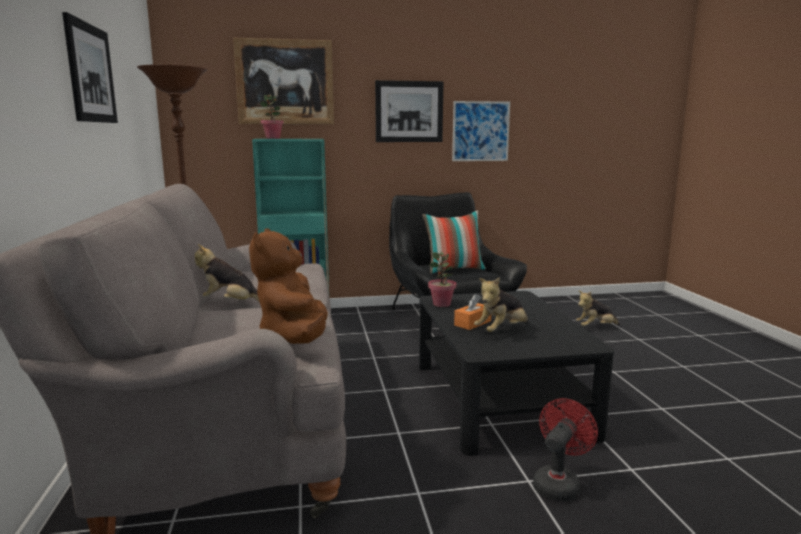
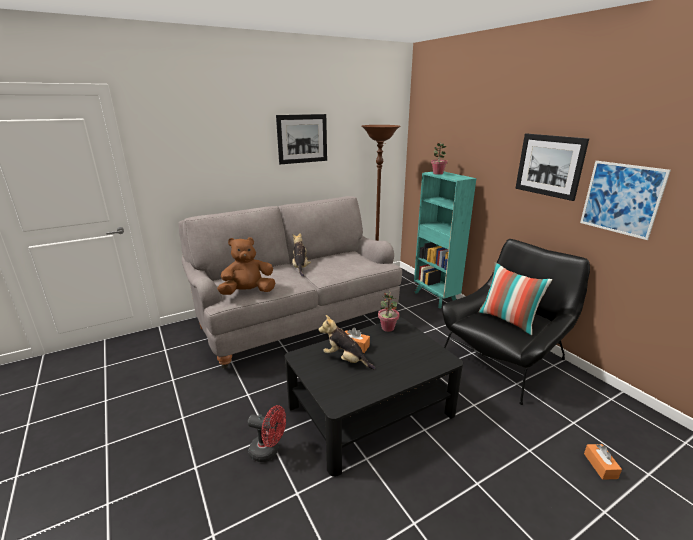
camera: 70 degrees right, 10 degrees up
picture [233,38,334,124] -> none
plush toy [576,291,620,326] -> orange tissue box [584,444,622,480]

